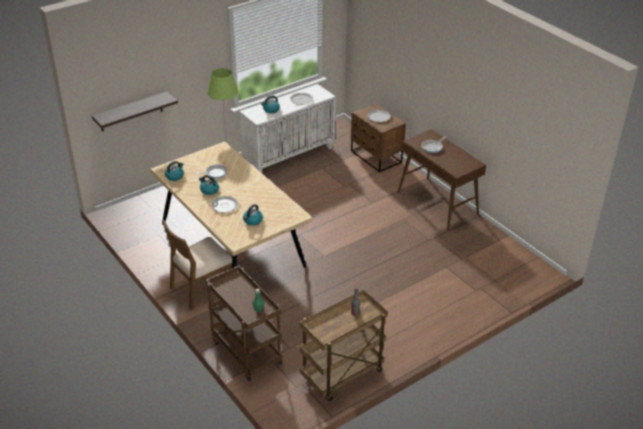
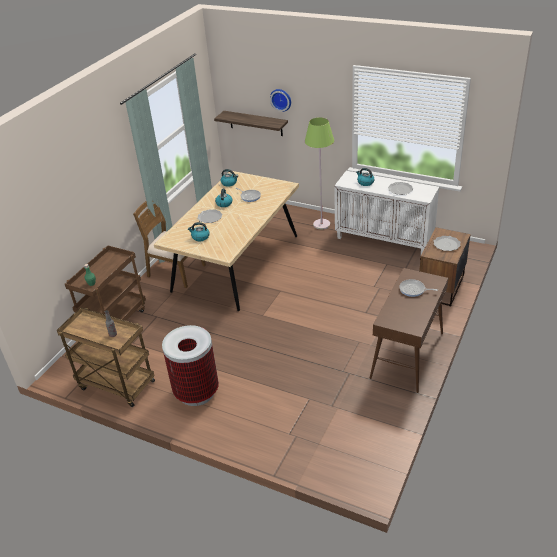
camera: 65 degrees right, 0 degrees up
none -> trash can [162,325,219,406]
none -> wall clock [270,89,291,112]

